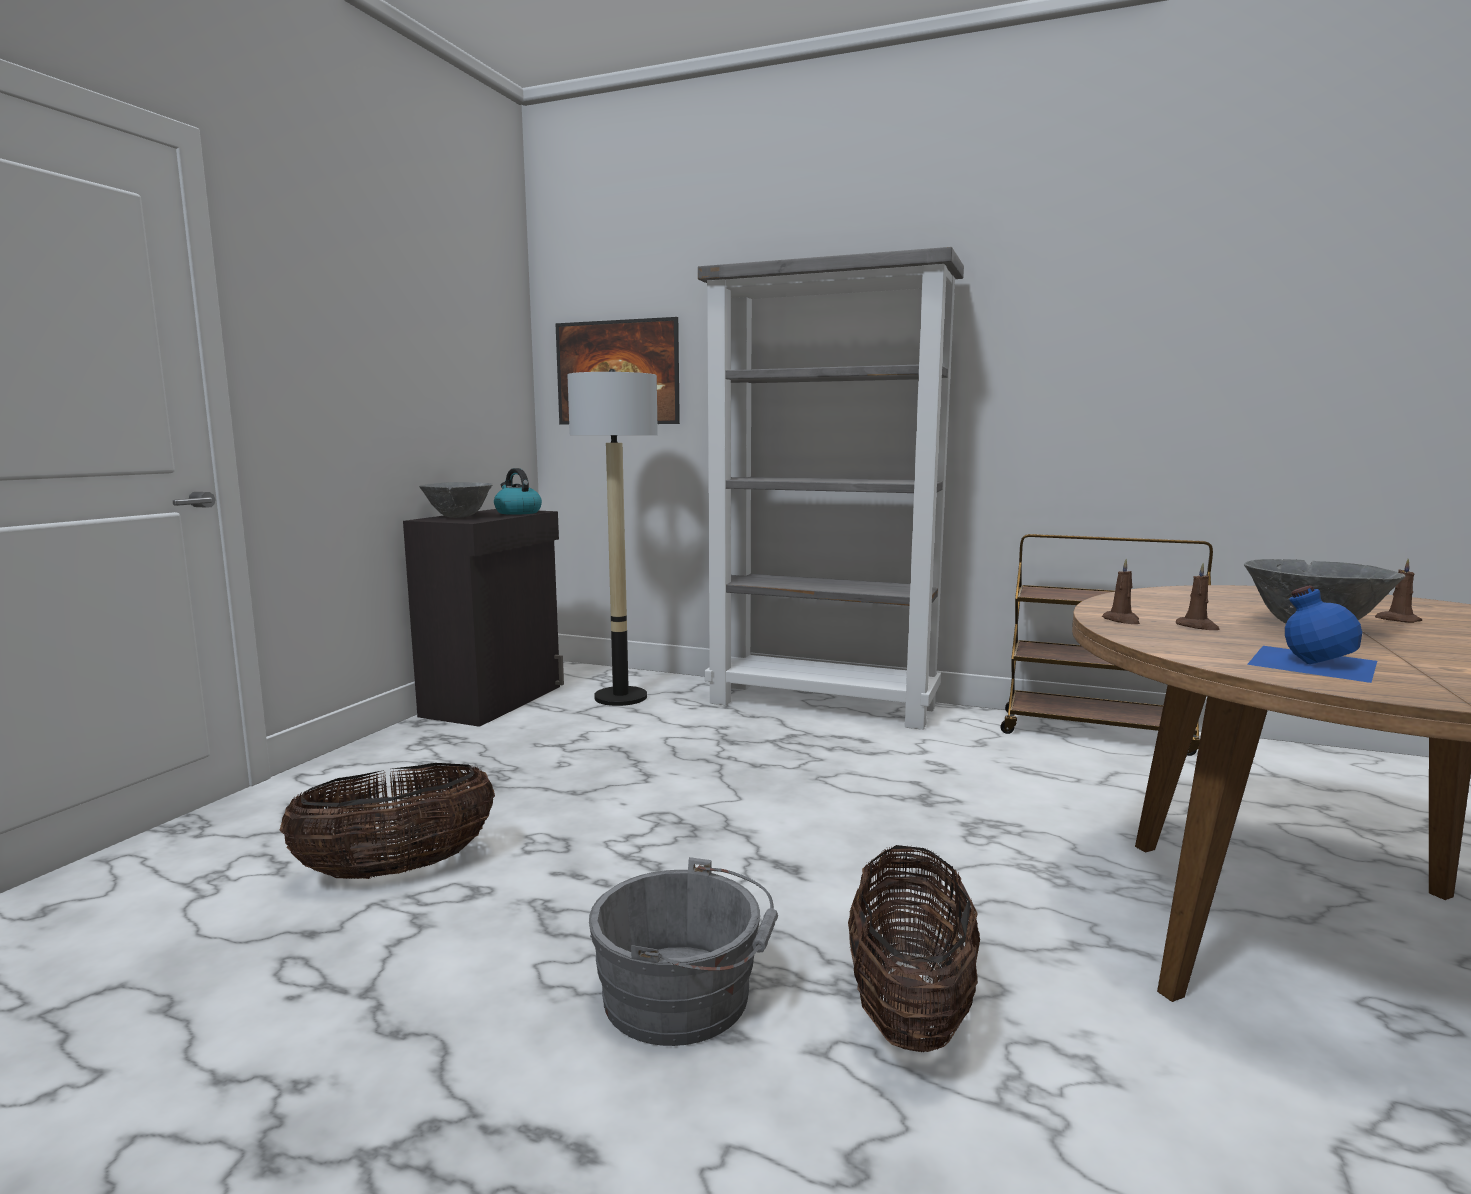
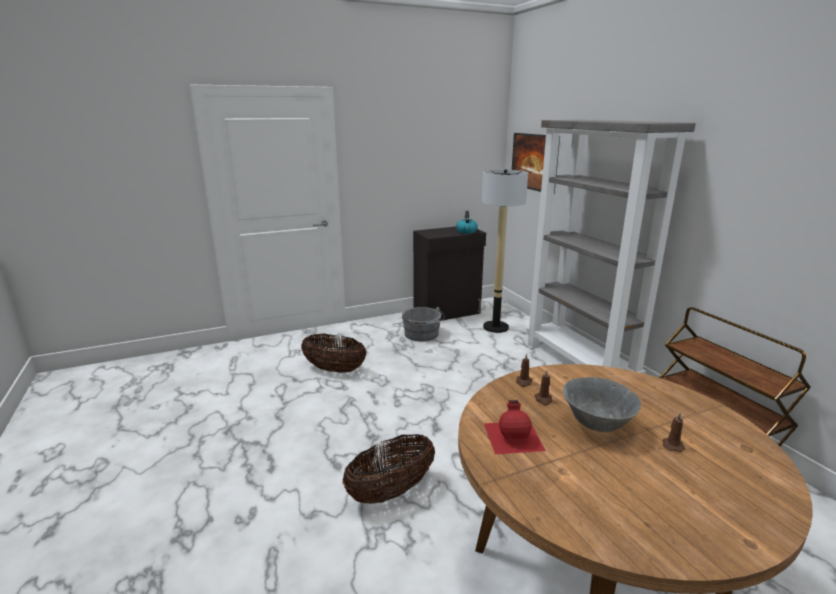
camera: 45 degrees right, 10 degrees up
grey bowl [419,482,493,518] -> none
grey bucket [589,857,778,1046] -> grey bucket moved to [402,307,445,342]
blue bottle [1247,585,1377,683] -> red bottle [484,400,546,454]

